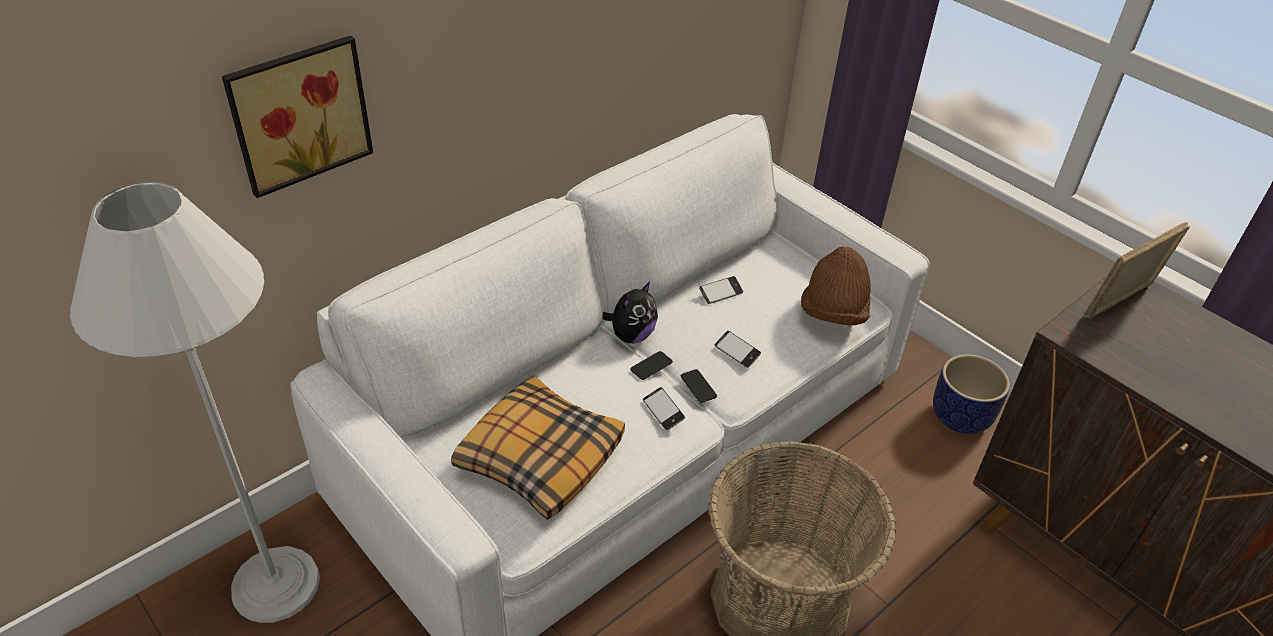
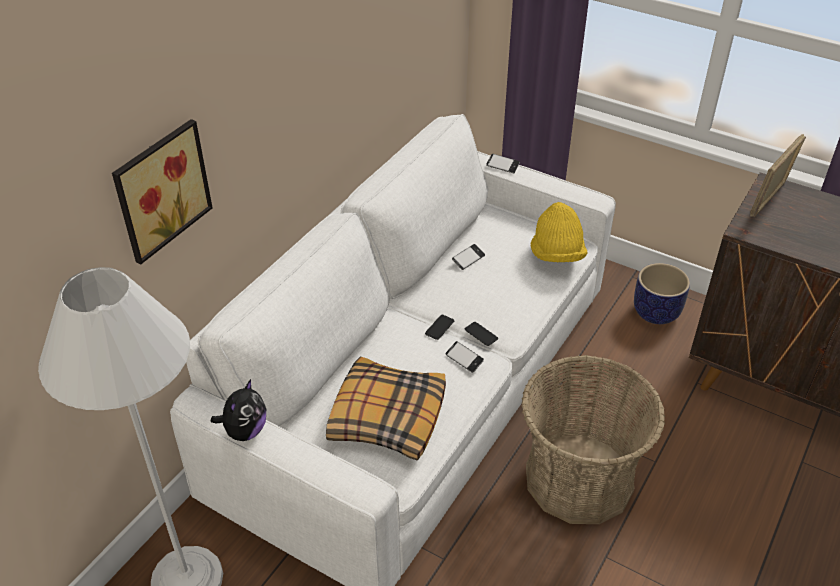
camera: 15 degrees left, 0 degrees up
plush toy [603,281,658,343] -> plush toy moved to [211,379,266,441]
phone [715,331,761,368] -> phone moved to [486,154,520,173]
brown hat [801,247,871,326] -> yellow hat [530,202,588,262]

